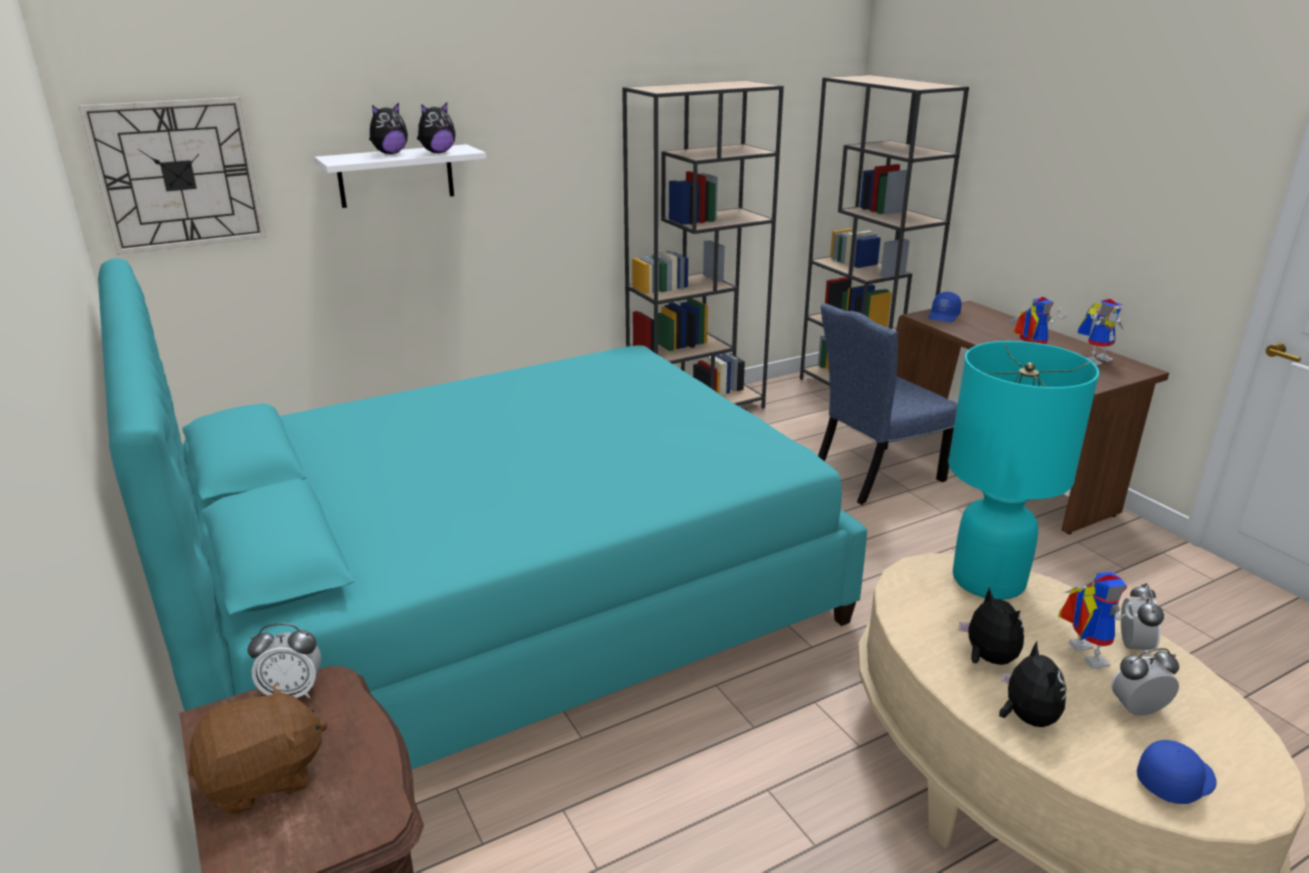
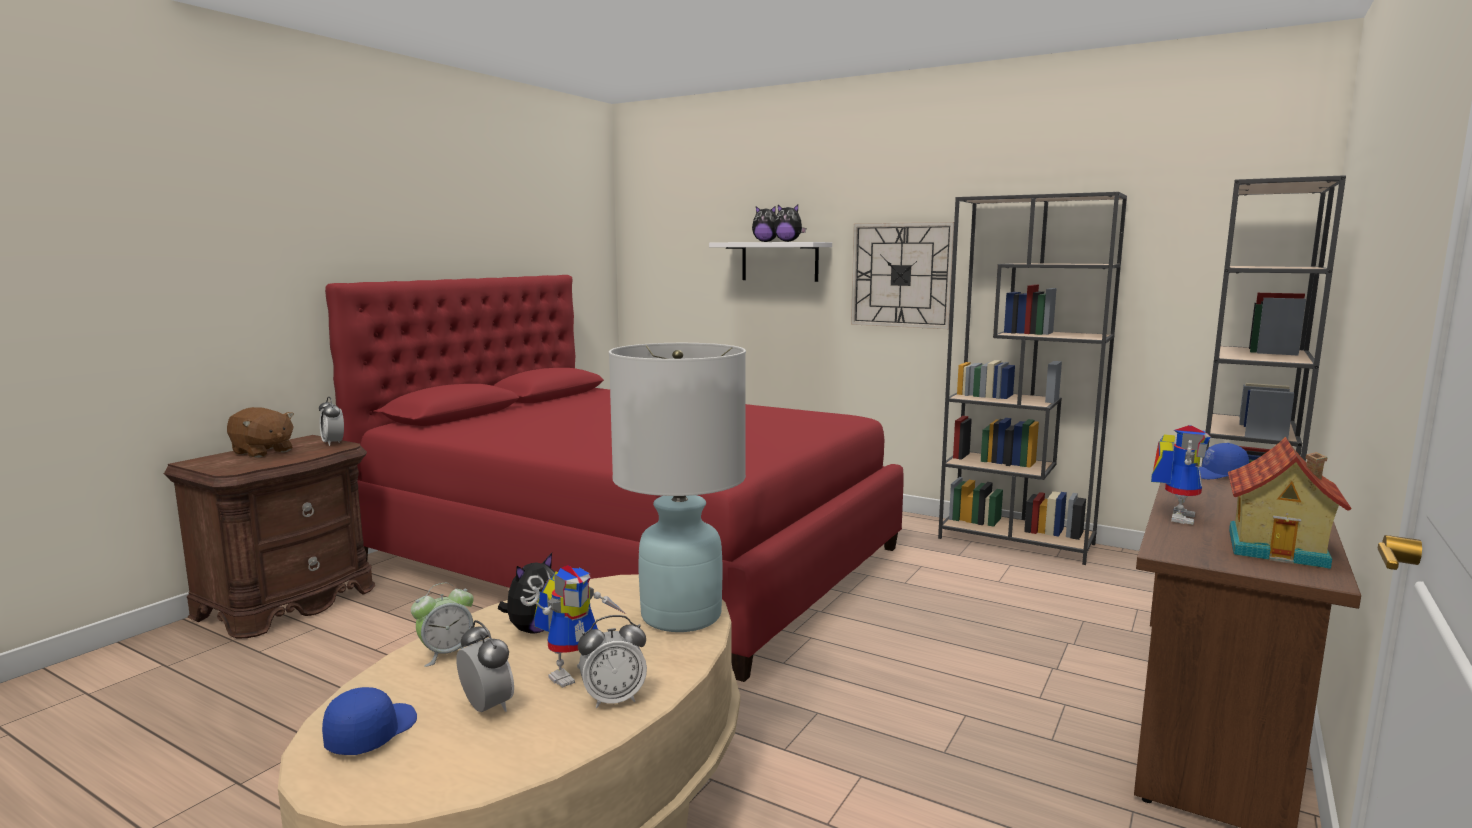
camera: 60 degrees right, 15 degrees down
wall clock [79,97,266,255] -> wall clock moved to [851,222,954,329]
turquoise bed [98,258,867,769] -> red bed [325,275,904,682]
blue chair [818,303,958,505] -> none
turquoise table lamp [948,341,1099,600] -> white table lamp [609,343,746,632]
plush toy [999,641,1066,727] -> alarm clock [411,583,474,667]
toy robot [1078,299,1123,365] -> toy house [1228,437,1351,569]
blue cap [1137,740,1217,804] -> blue cap turned 105 degrees counterclockwise [322,687,417,755]

